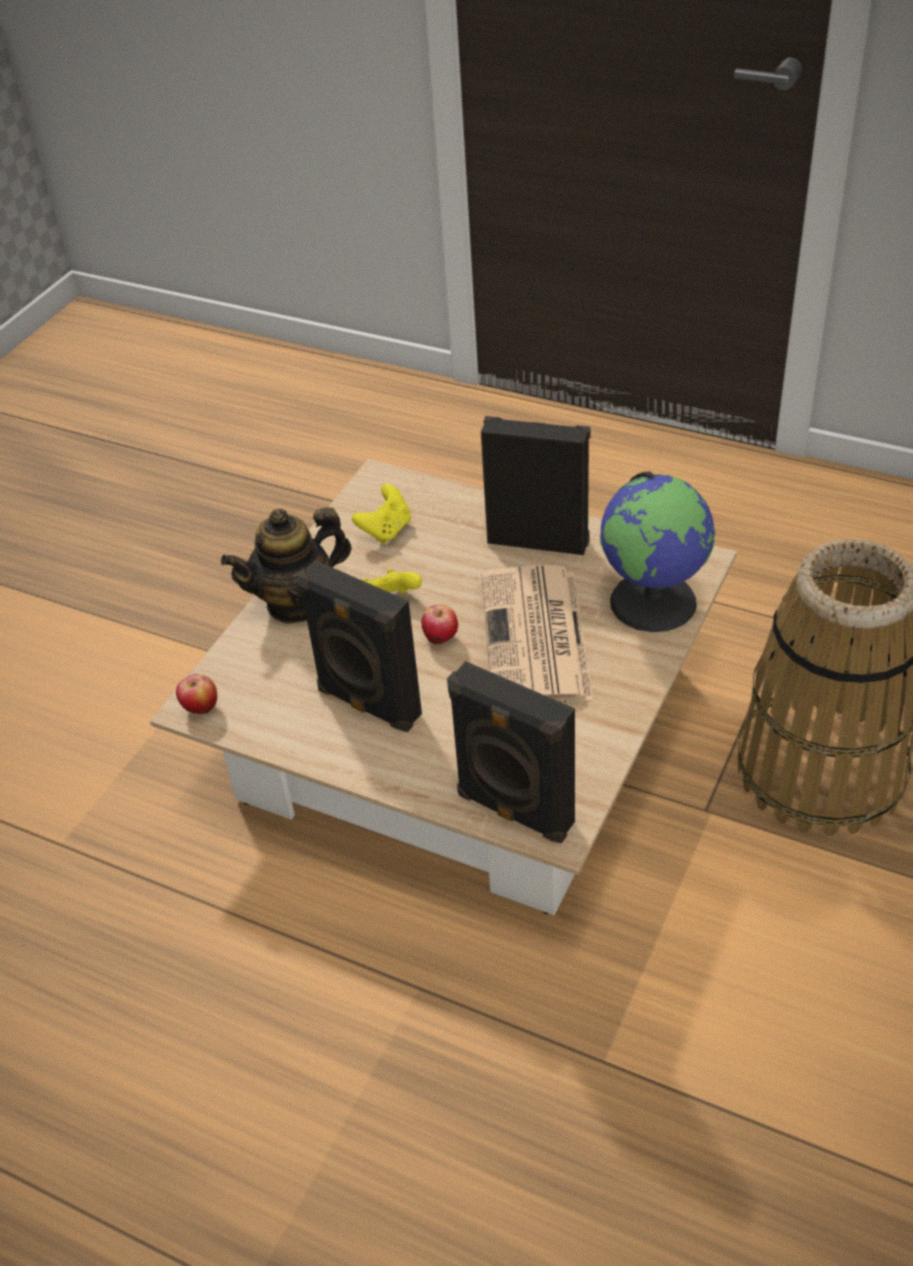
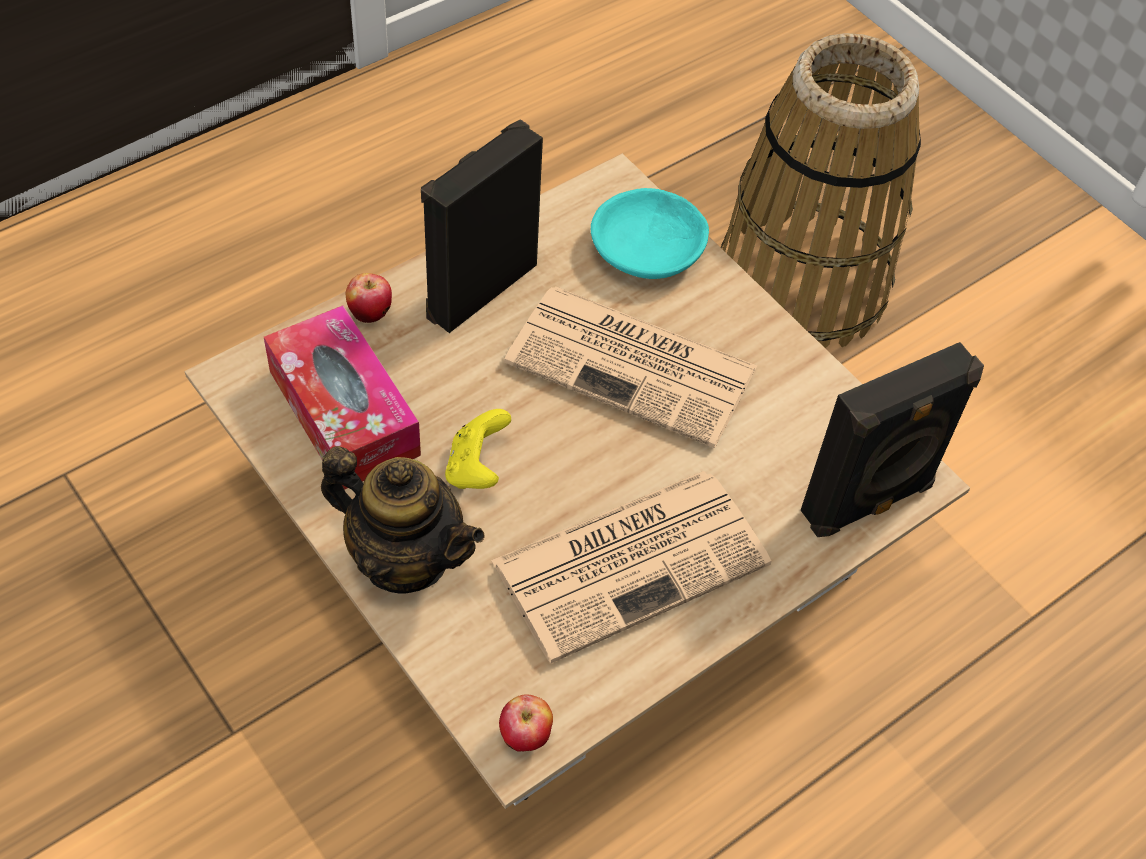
camera: 70 degrees left, 10 degrees up
teapot [221,507,352,624] -> teapot turned 60 degrees counterclockwise [321,446,485,594]
black speaker [297,560,422,732] -> newspaper [491,471,771,663]
yellow game controller [352,484,411,544] -> tissue box [264,305,421,490]
apple [421,604,458,645] -> apple moved to [346,273,392,323]
globe [600,471,716,632] -> turquoise bowl [591,188,709,279]

